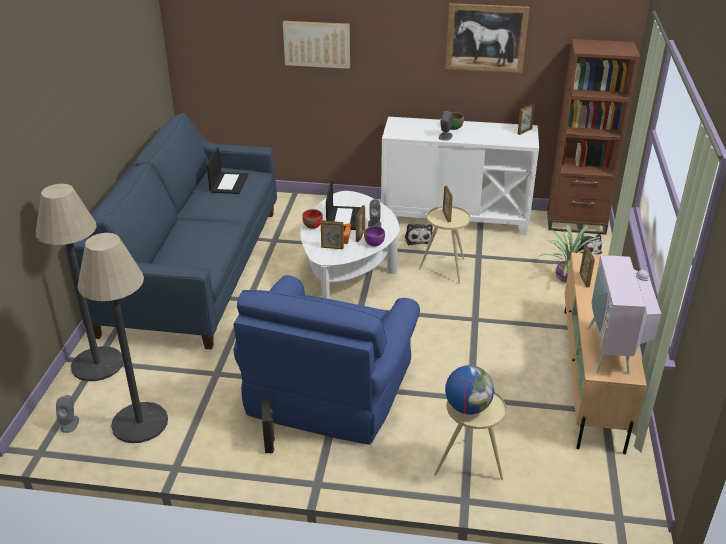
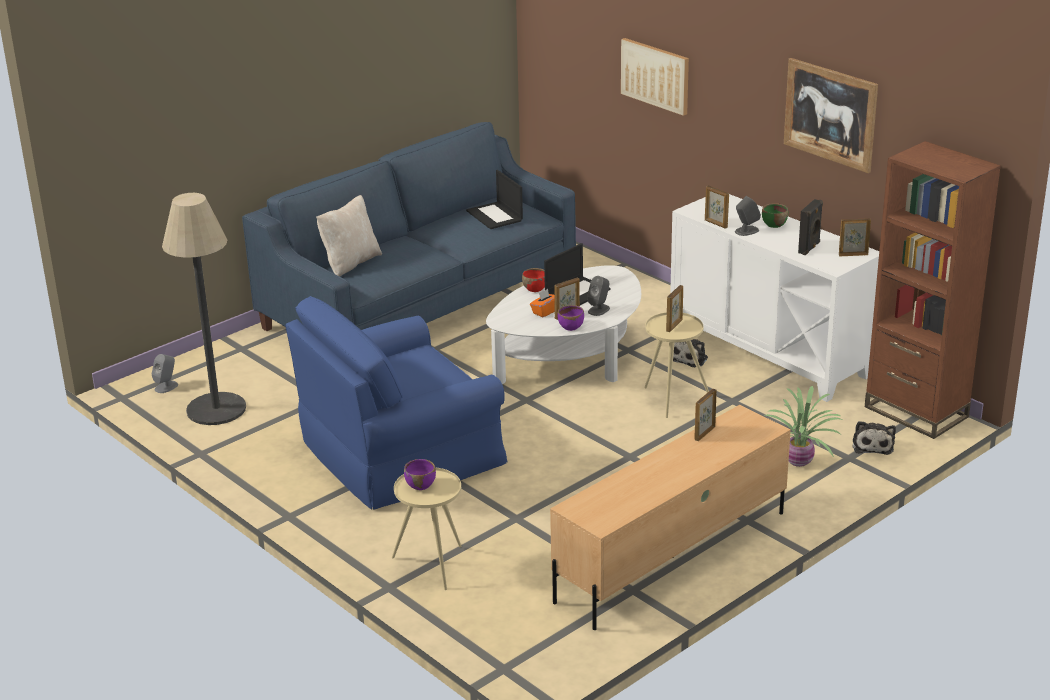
camera: 40 degrees right, 5 degrees down
floor lamp [36,184,123,381] -> none
laptop [207,147,249,194] -> laptop turned 105 degrees clockwise [466,170,523,229]
black speaker [262,398,275,453] -> black speaker moved to [798,199,823,255]
picture frame [321,220,344,249] -> picture frame moved to [705,185,729,229]
globe [445,365,494,414] -> purple bowl [404,459,436,490]
television [587,228,661,375] -> none
none -> beige pillow [316,195,382,276]

